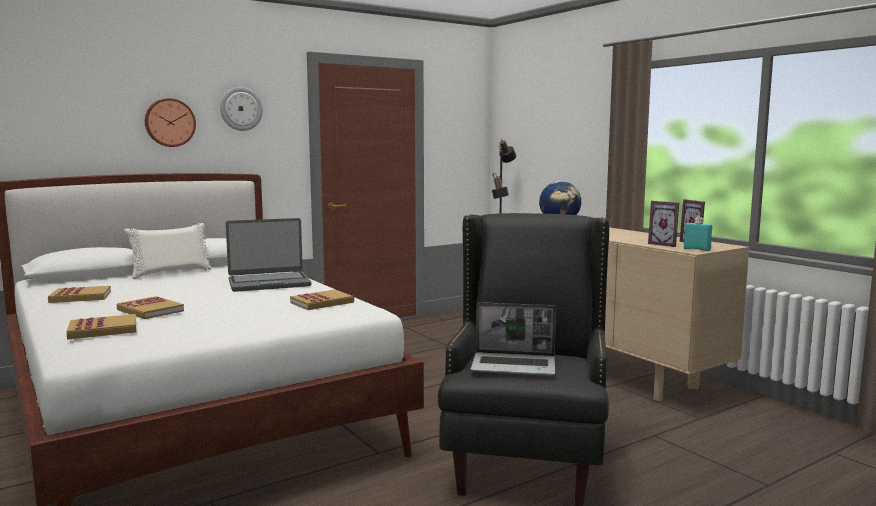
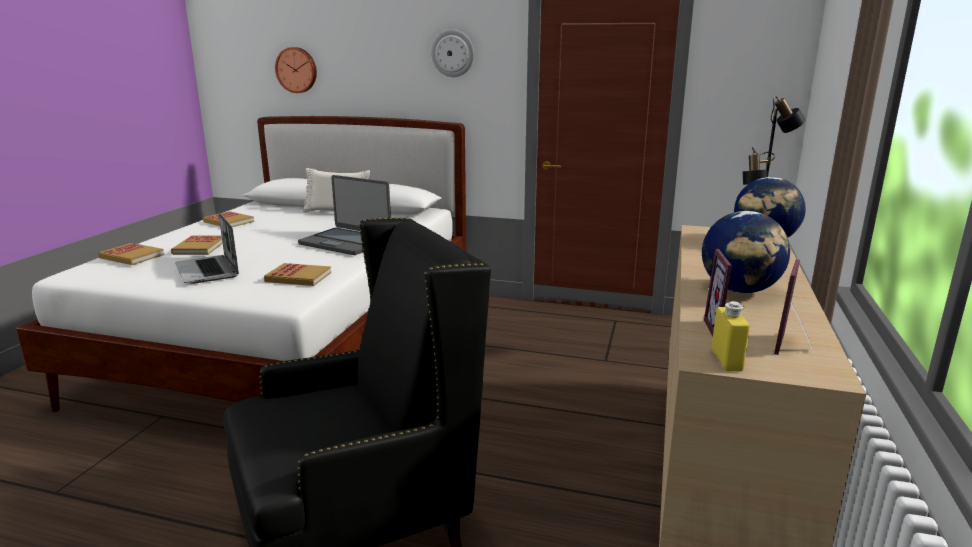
camera: 50 degrees right, 10 degrees up
wall clock [145,98,196,147] -> wall clock moved to [275,47,317,93]
laptop [471,302,556,376] -> laptop moved to [175,212,239,284]
turquoise bottle [684,217,712,251] -> yellow bottle [711,301,750,371]
none -> globe [702,211,790,293]

